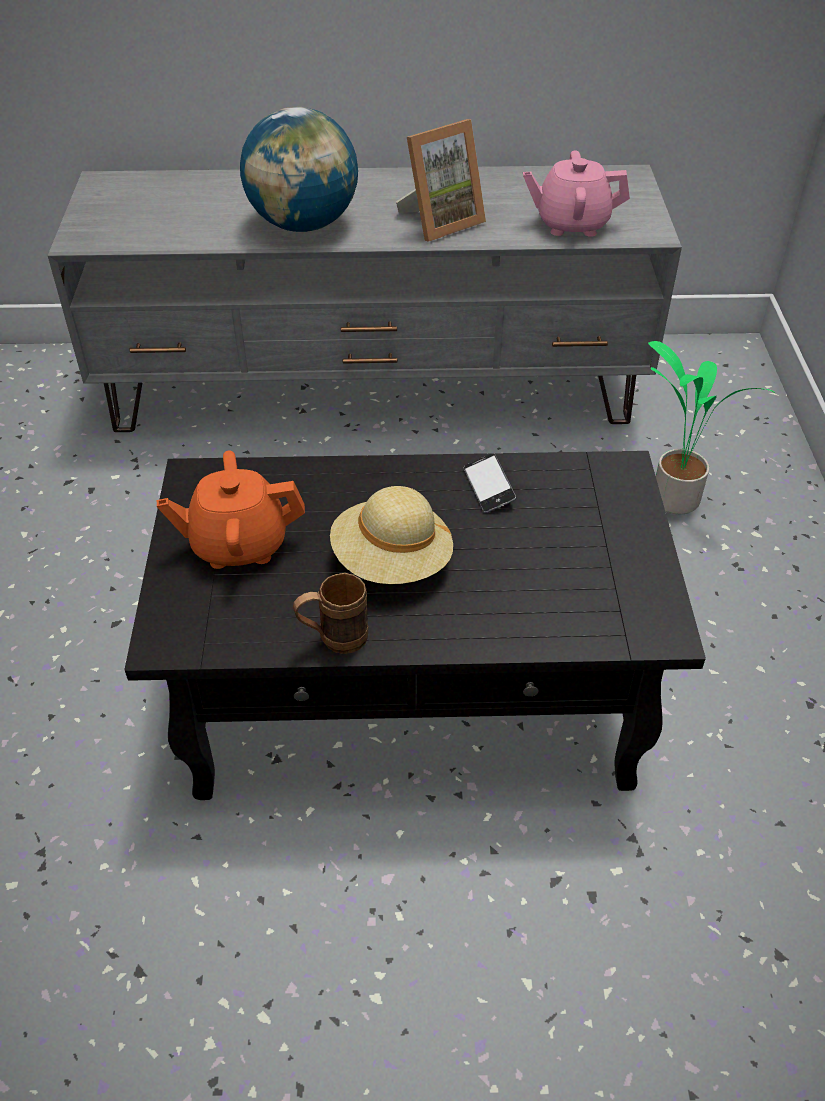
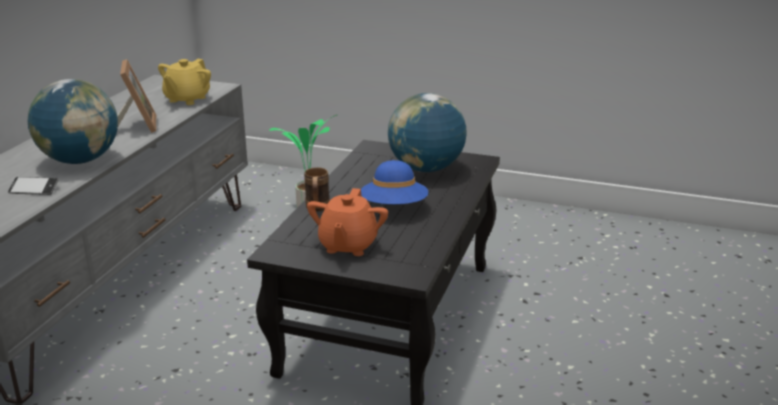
camera: 70 degrees left, 20 degrees down
brown mug [293,573,368,654] -> brown mug moved to [304,167,330,212]
beige hat [330,486,453,584] -> blue hat [361,160,428,204]
phone [464,453,517,513] -> phone moved to [8,177,58,195]
pink teapot [523,150,630,237] -> yellow teapot [158,59,211,105]
none -> globe [388,93,467,172]

